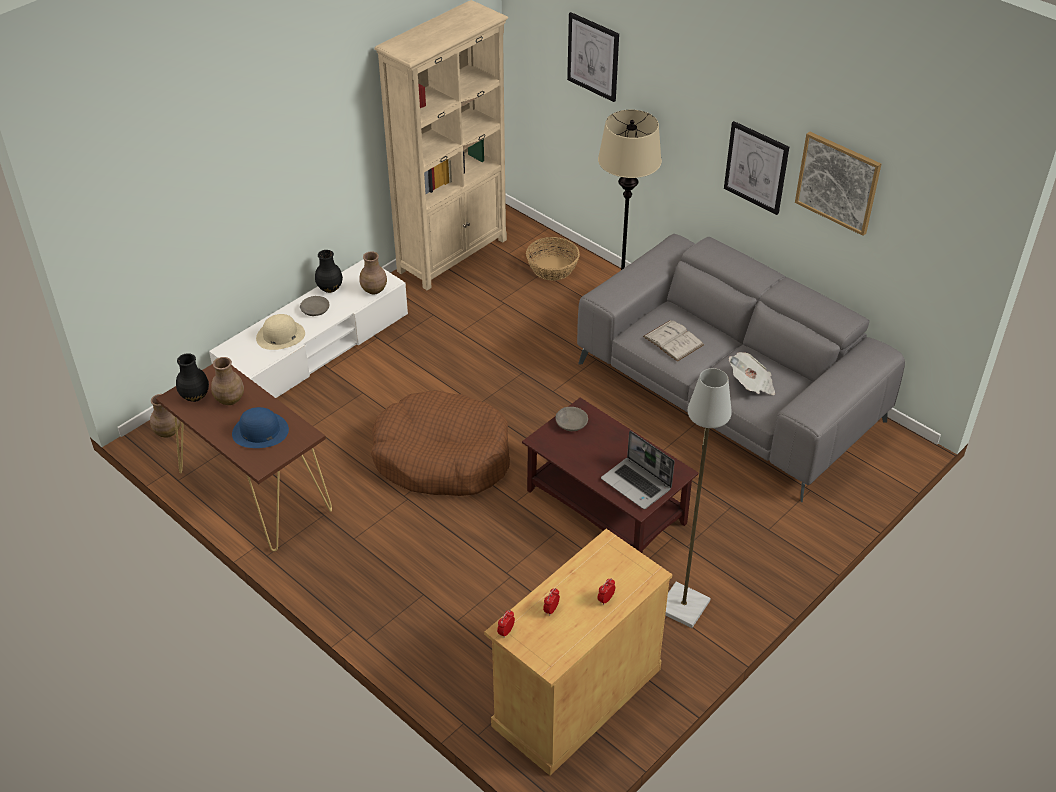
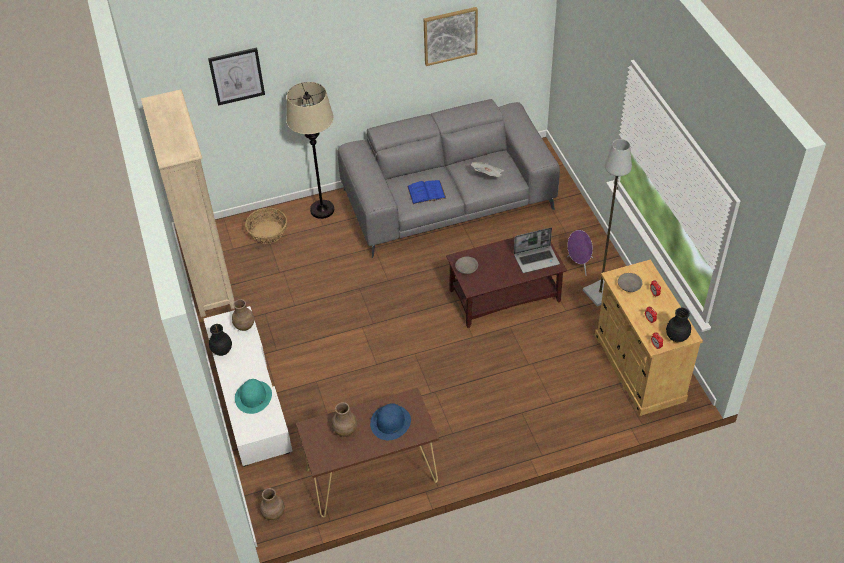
camera: 60 degrees left, 5 degrees up
black vase [176,353,209,402] -> black vase moved to [666,308,691,342]
beige hat [256,314,305,350] -> turquoise hat [235,379,272,414]
grey bowl [300,296,330,316] -> grey bowl moved to [618,273,642,292]
brown dog bed [371,390,510,496] -> none
white book [643,320,704,362] -> blue book [407,180,446,204]
picture [724,121,789,215] -> none
none -> purple speaker [567,230,593,275]

